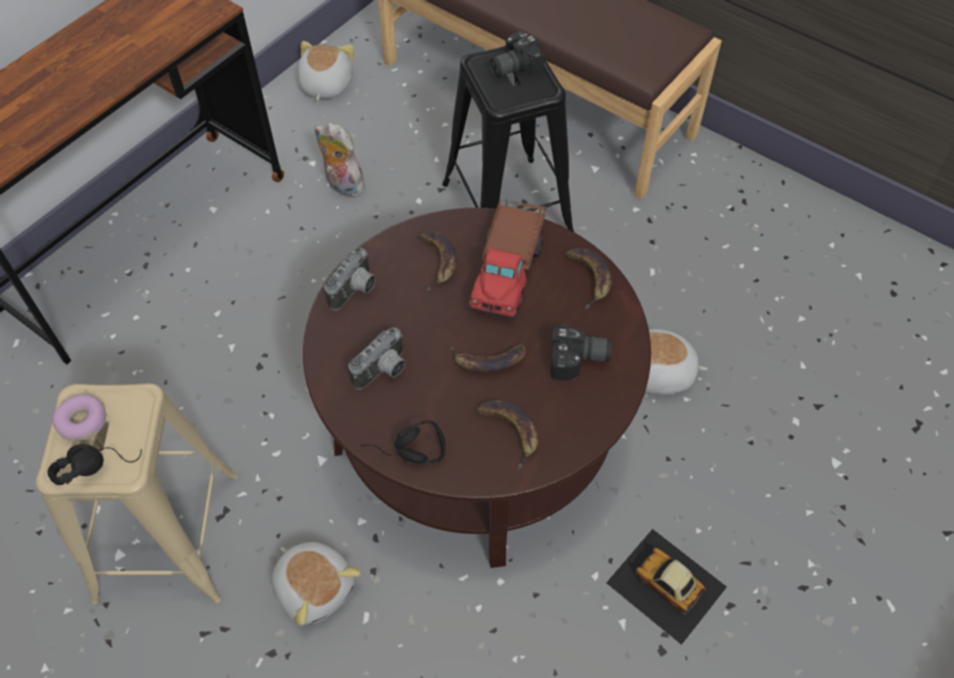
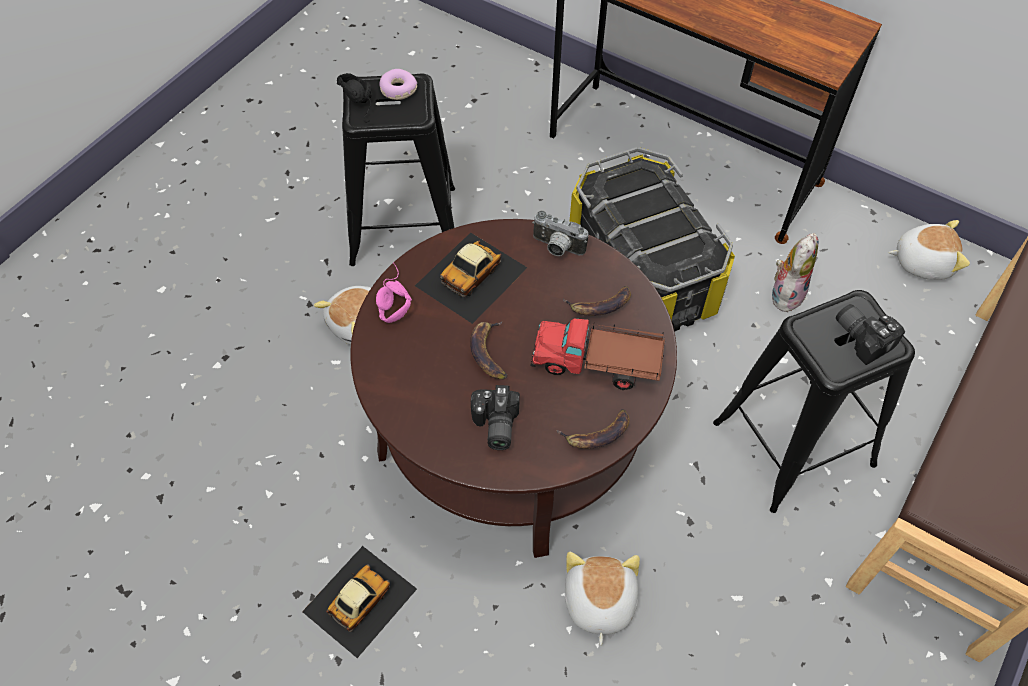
camera: 85 degrees right, 0 degrees up
beige stool [36,383,238,605] -> black stool [342,74,455,266]
camera [349,328,405,390] -> toy car [415,233,527,324]
black headphones [360,420,446,464] -> pink headphones [376,263,412,323]
banana [476,401,538,469] -> none
none -> storage box [569,147,735,332]

